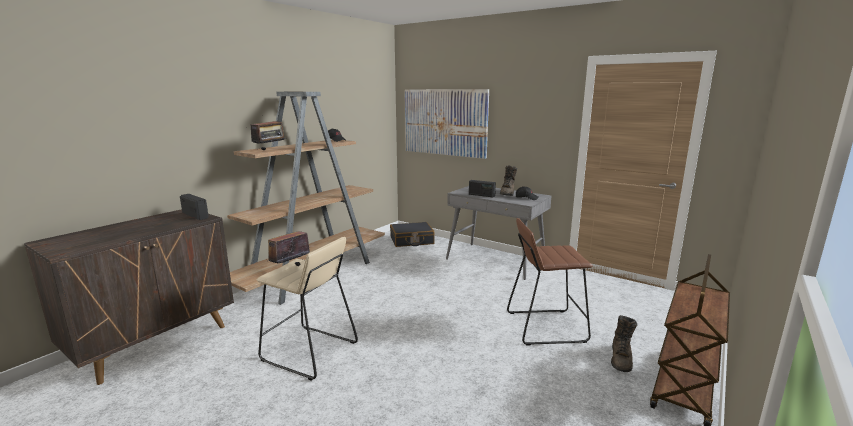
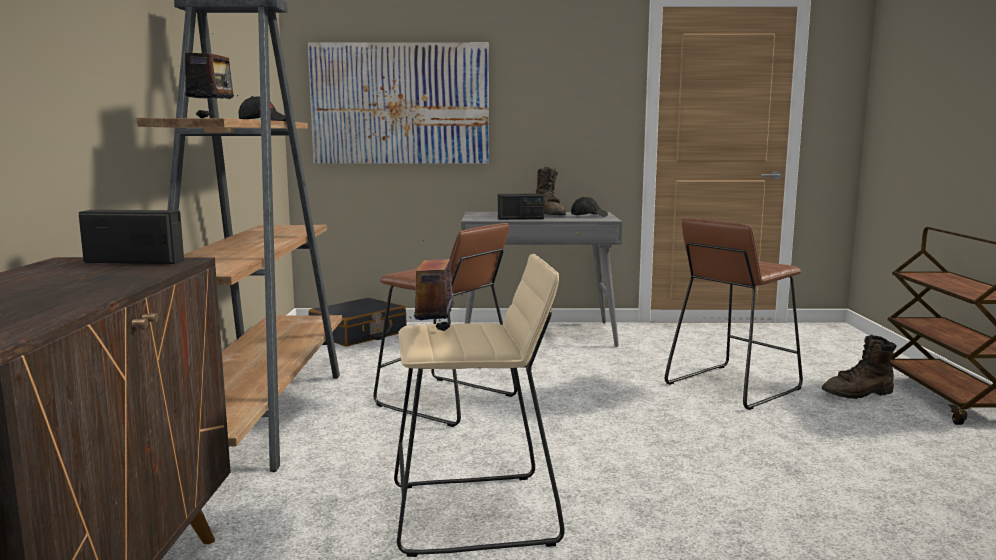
camera: 35 degrees left, 5 degrees down
brown boot [611,315,637,372] -> brown boot turned 90 degrees clockwise [822,335,896,399]
none -> brown stool [374,223,517,427]

